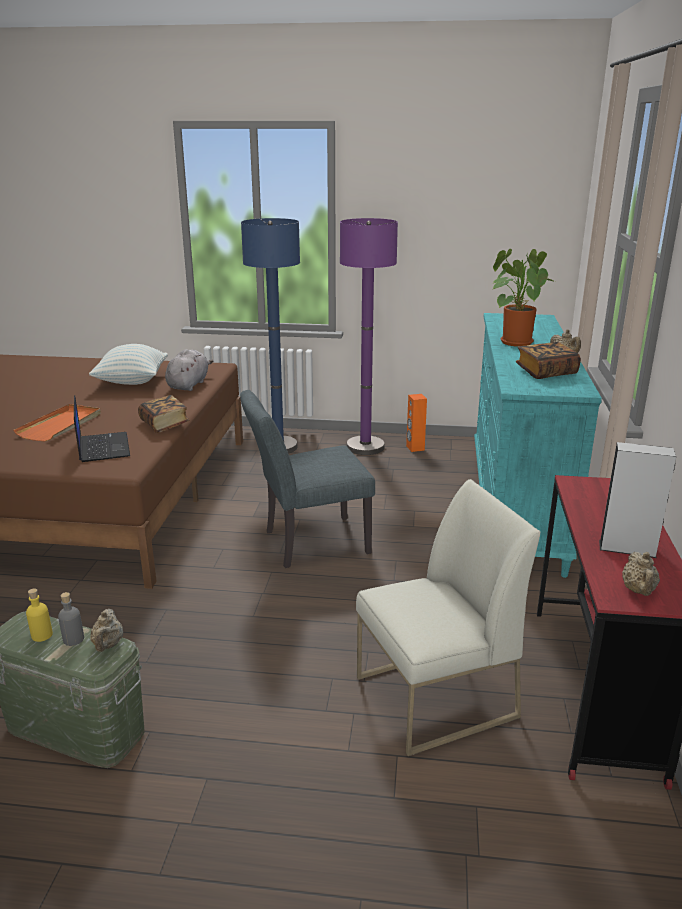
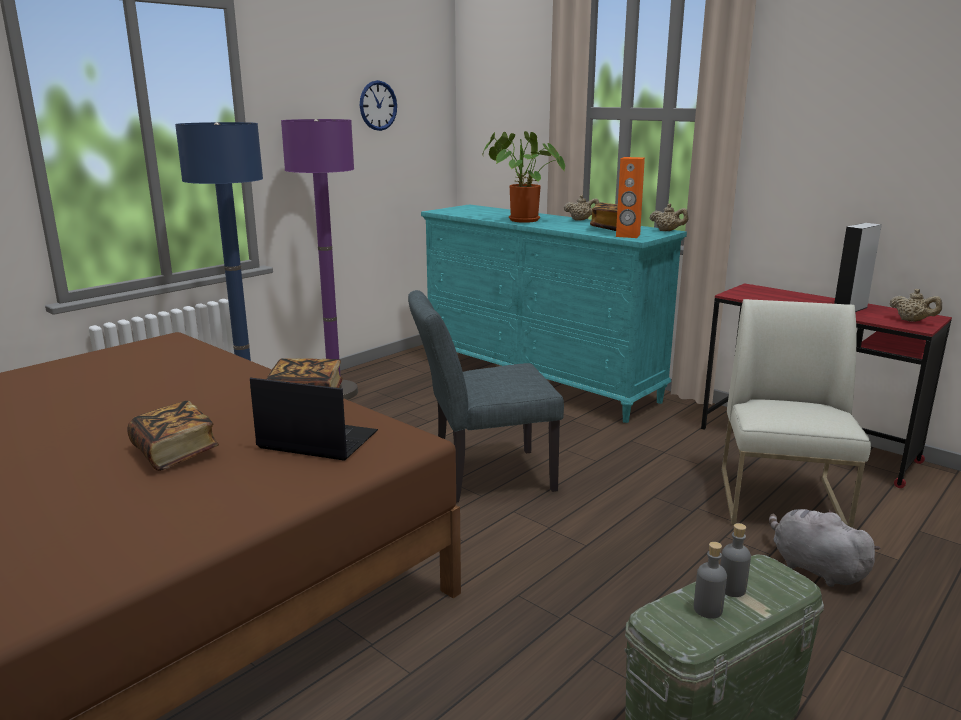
camera: 55 degrees left, 5 degrees down
orange tray [14,404,101,441] -> book [127,400,219,471]
yellow bottle [26,588,53,642] -> grey bottle [694,542,727,619]
pillow [89,344,168,385] -> none
beige teapot [90,609,123,652] -> beige teapot moved to [650,204,689,231]
grey plush toy [165,349,213,391] -> grey plush toy moved to [769,509,881,587]
grey chair [240,390,375,568] -> grey chair turned 60 degrees clockwise [408,290,564,503]
orange speaker [406,394,427,452] -> orange speaker moved to [616,157,645,238]
none -> wall clock [360,80,397,131]

